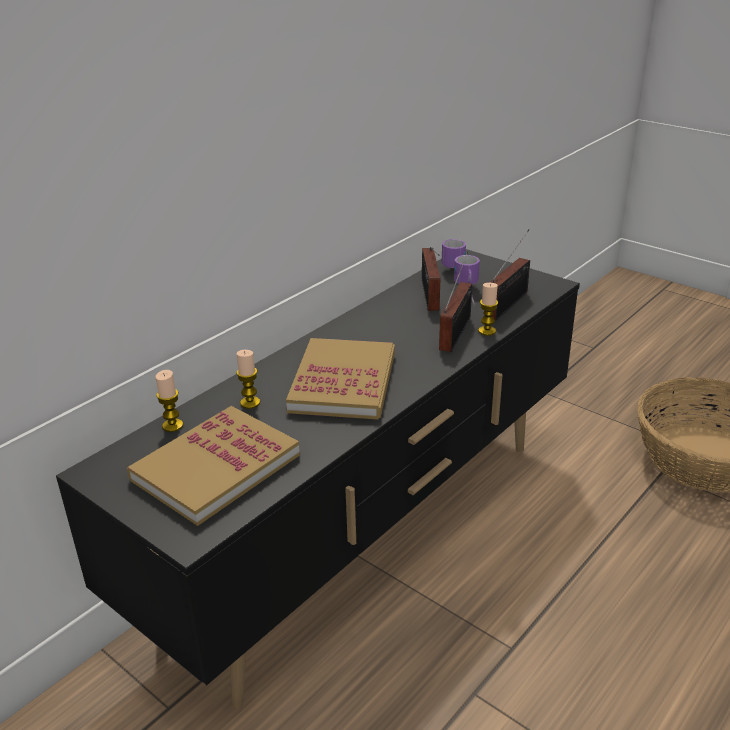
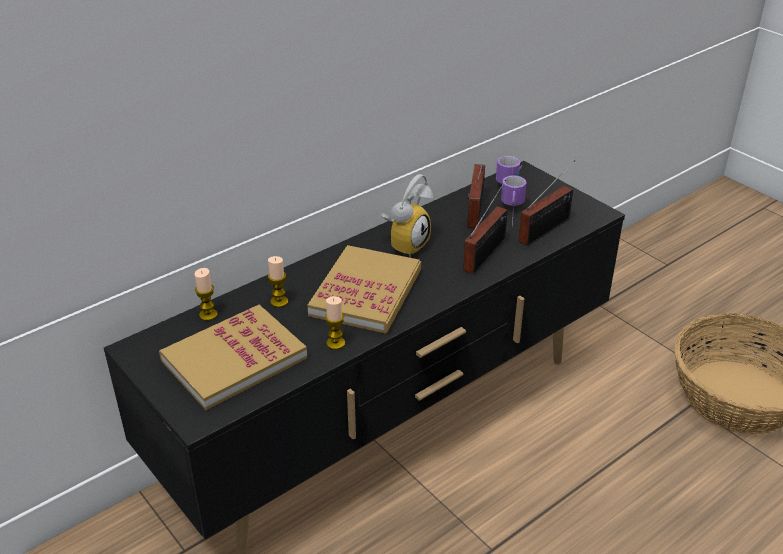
camera: 10 degrees right, 5 degrees up
candle [478,283,498,336] -> candle moved to [325,296,345,350]
none -> alarm clock [381,174,433,258]

